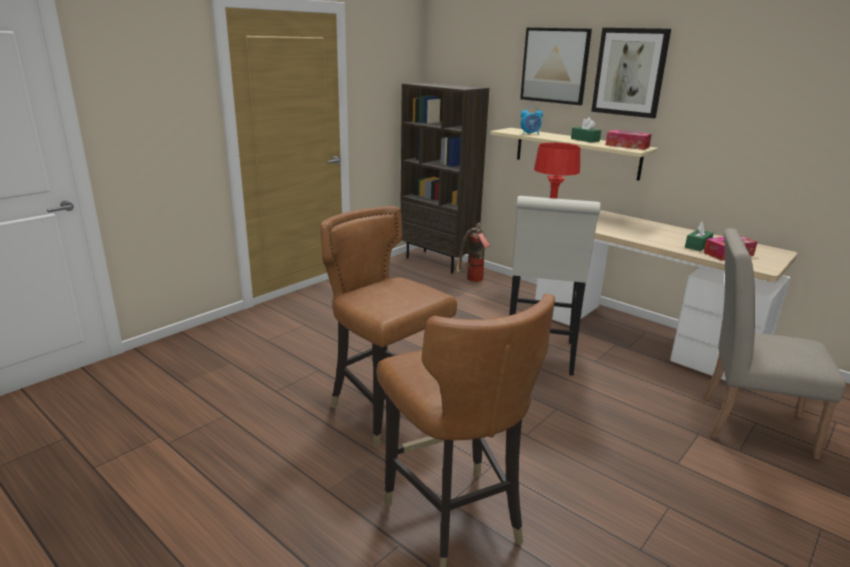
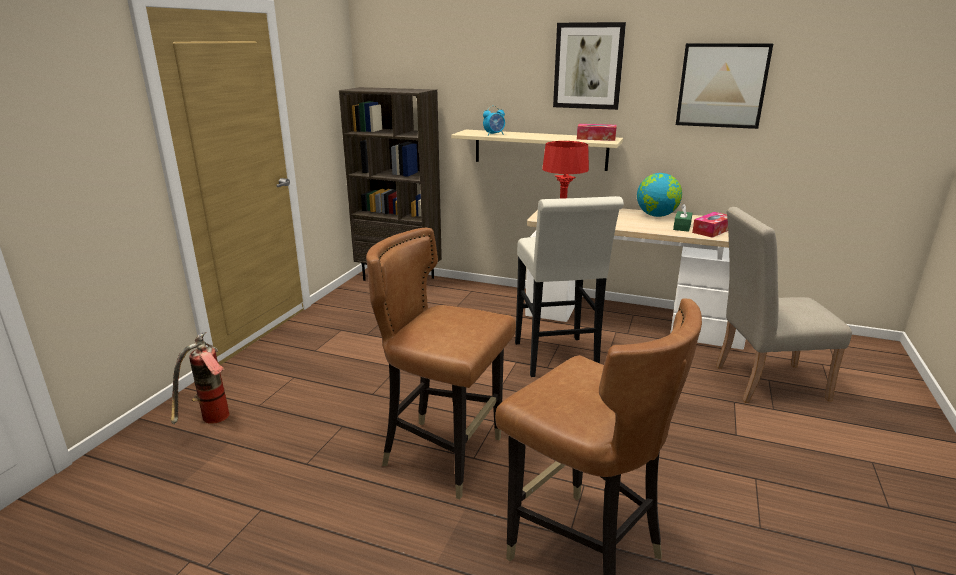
camera: 20 degrees left, 0 degrees up
fire extinguisher [456,223,490,282] -> fire extinguisher moved to [171,332,230,424]
picture [520,28,592,105] -> picture moved to [676,43,773,129]
green tissue box [571,118,601,143] -> none
none -> globe [637,173,682,217]

